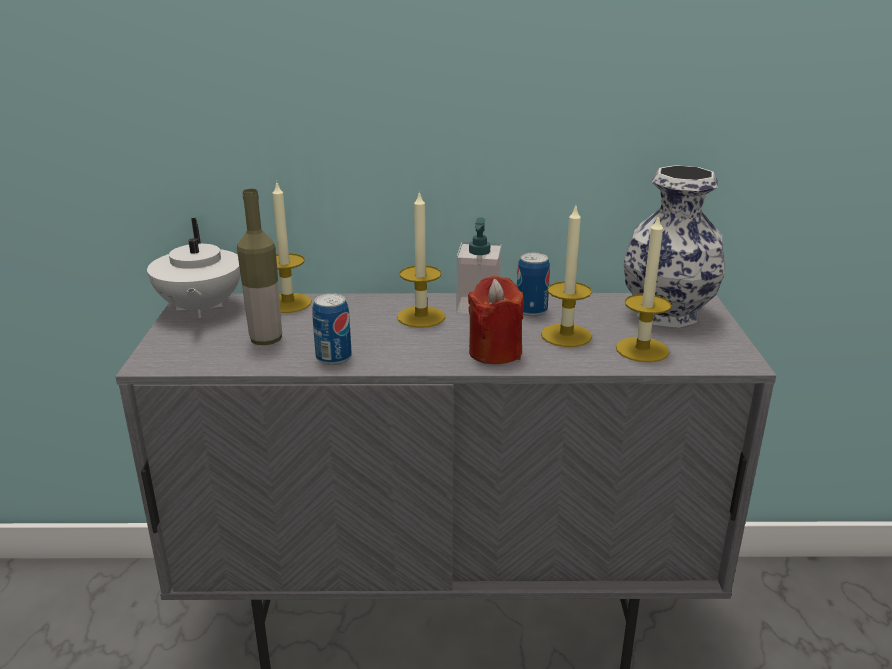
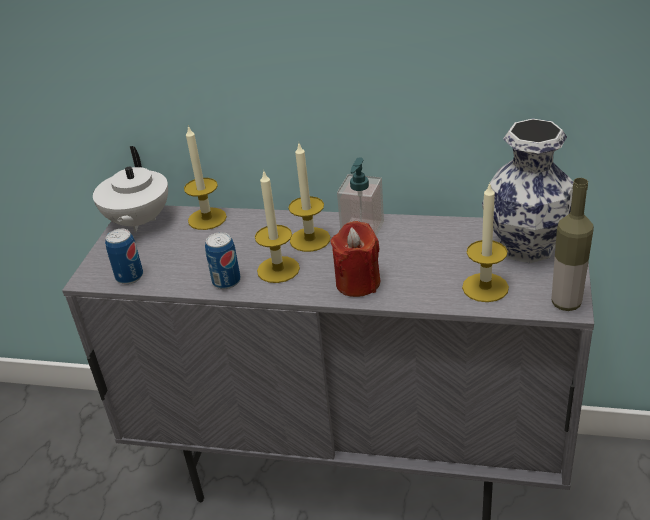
camera: 15 degrees right, 10 degrees up
bottle [237,189,282,345] -> bottle moved to [551,178,594,311]
can [517,253,550,316] -> can moved to [105,229,143,284]
candle [541,205,592,347] -> candle moved to [255,170,300,283]

